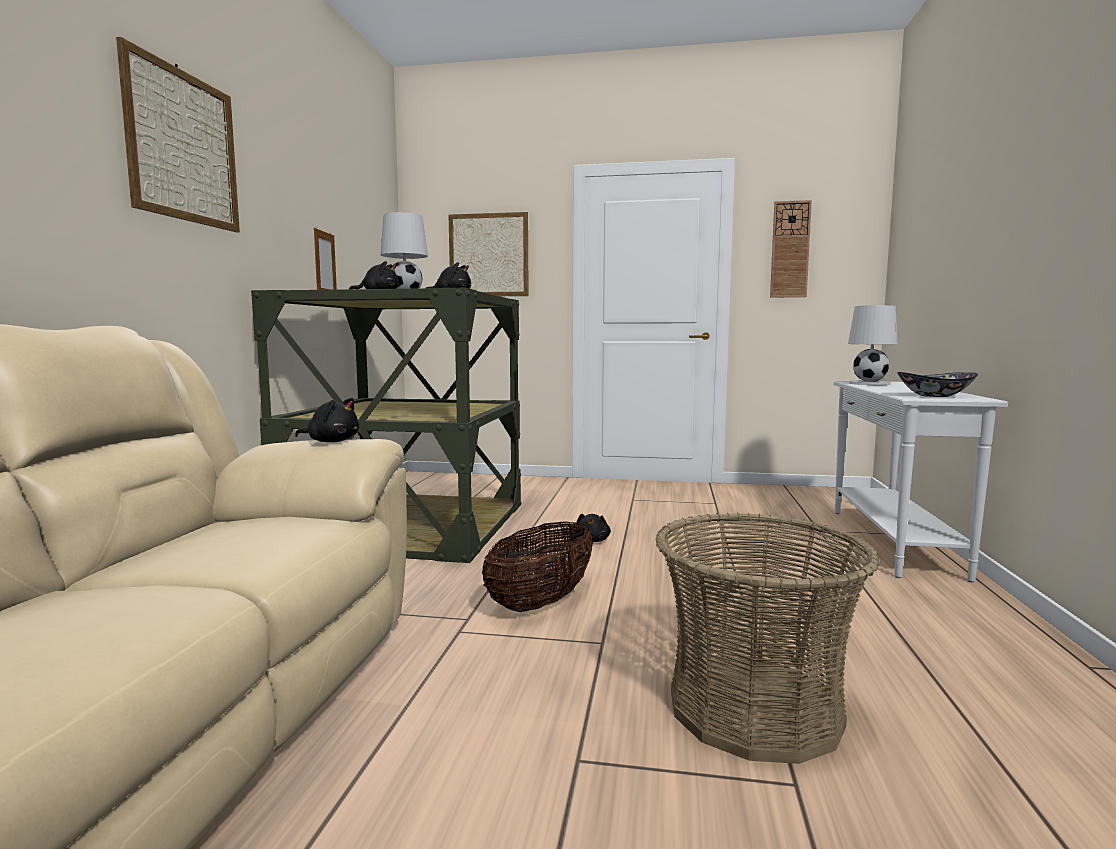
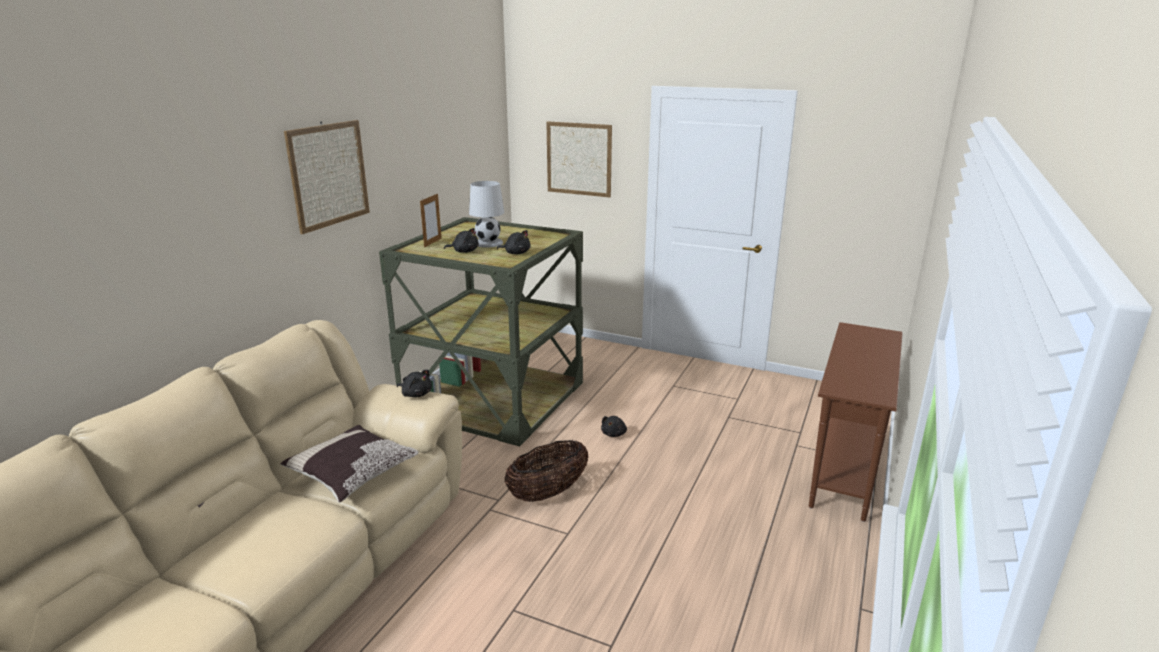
camera: 15 degrees right, 15 degrees up
basket [656,512,880,764] -> none
wall clock [770,200,812,298] -> none
white console table [834,381,1008,583] -> brown console table [809,322,903,522]
white table lamp [848,305,898,385] -> none
bowl [897,372,978,397] -> none
none -> pillow [281,425,419,502]

